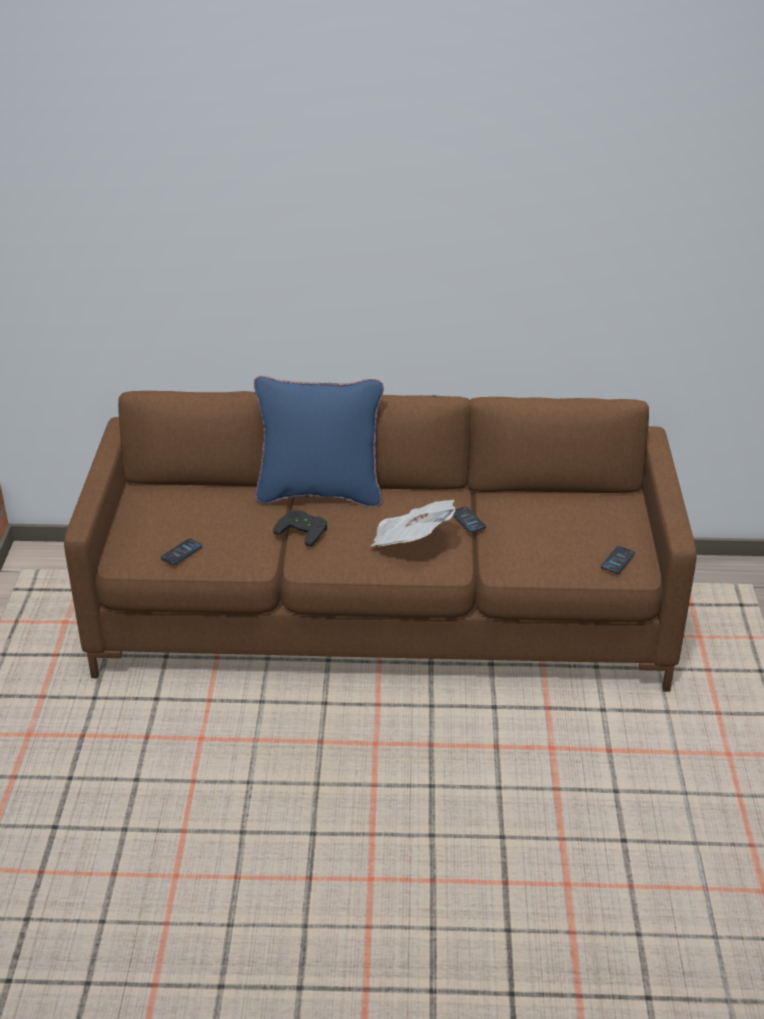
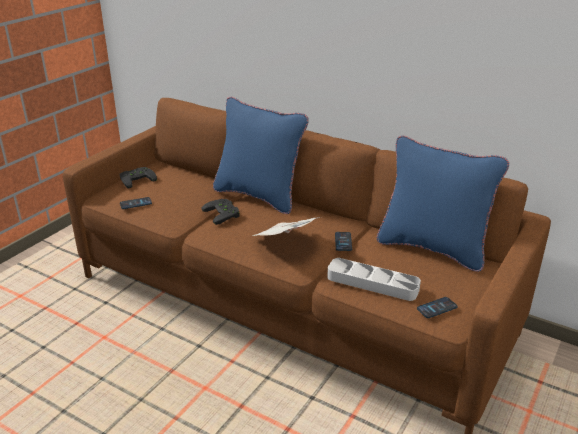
camera: 30 degrees right, 5 degrees down
none -> black game controller [120,167,157,189]
none -> grey tray [327,258,421,301]
none -> blue pillow [377,135,509,272]

